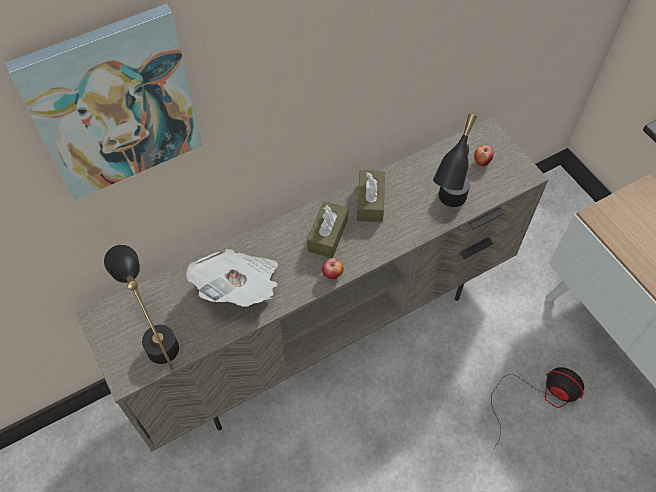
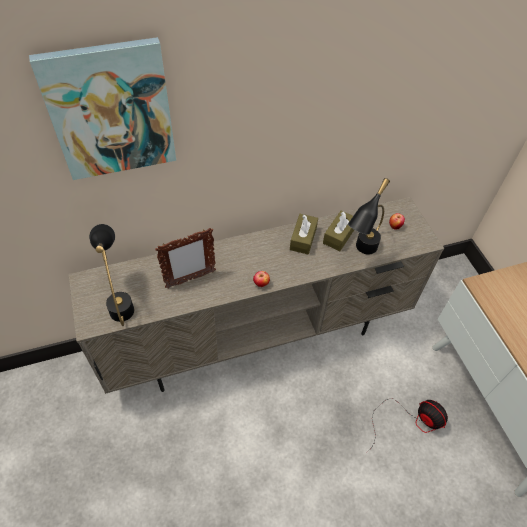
camera: 10 degrees right, 5 degrees down
newspaper [186,249,278,307] -> picture frame [155,228,216,288]
brown tissue box [307,201,348,258] -> brown tissue box moved to [323,211,354,251]

